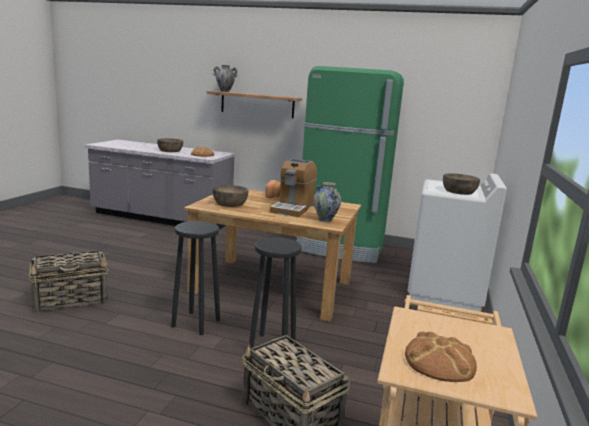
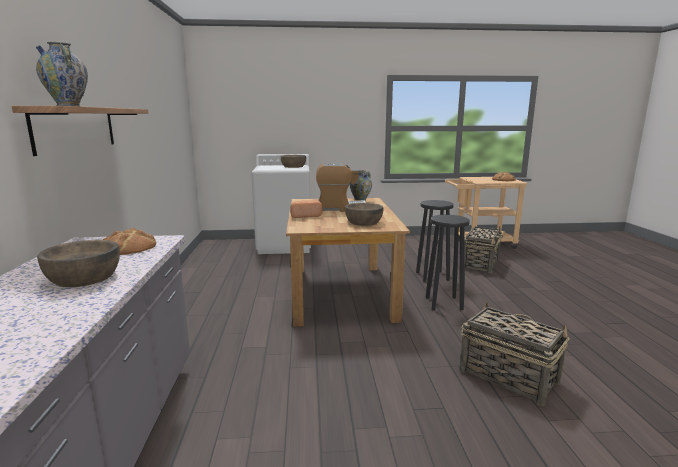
camera: 110 degrees left, 0 degrees up
green fridge [296,66,404,263] -> none

